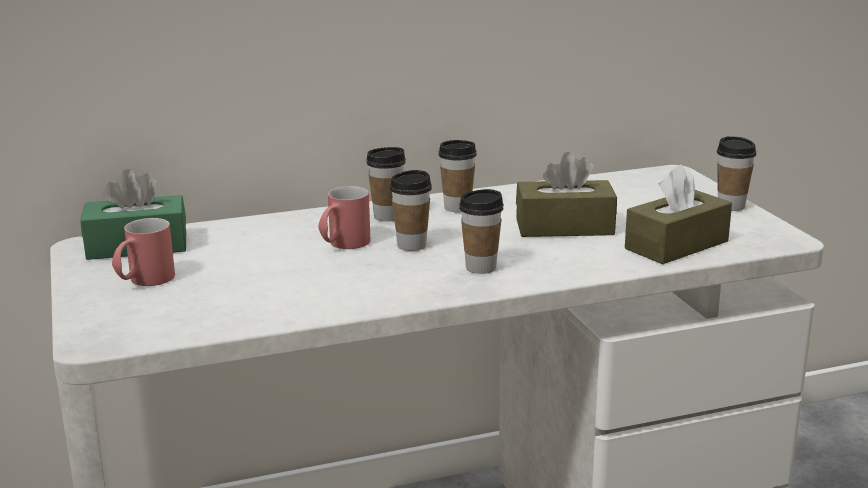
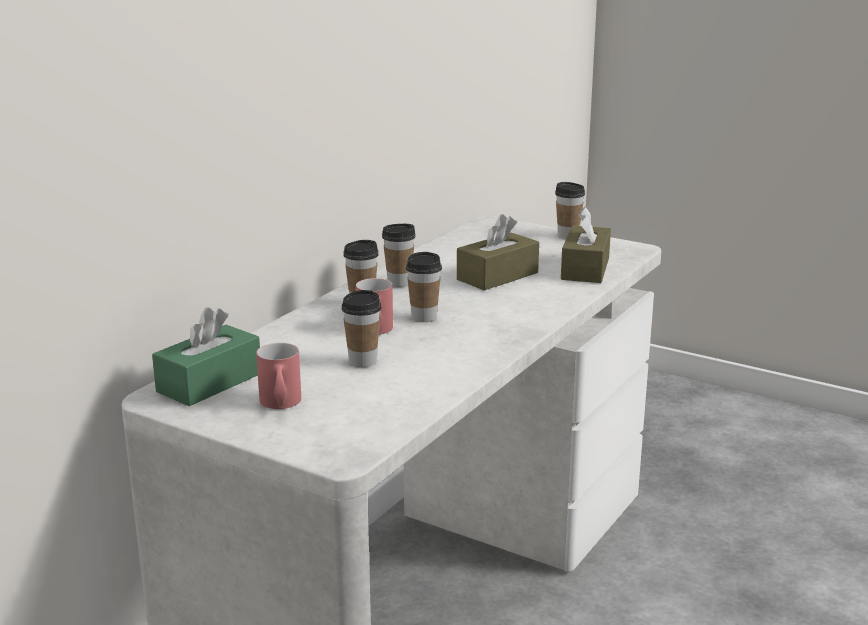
camera: 40 degrees left, 0 degrees up
cup [459,189,504,274] -> cup moved to [341,290,381,367]

